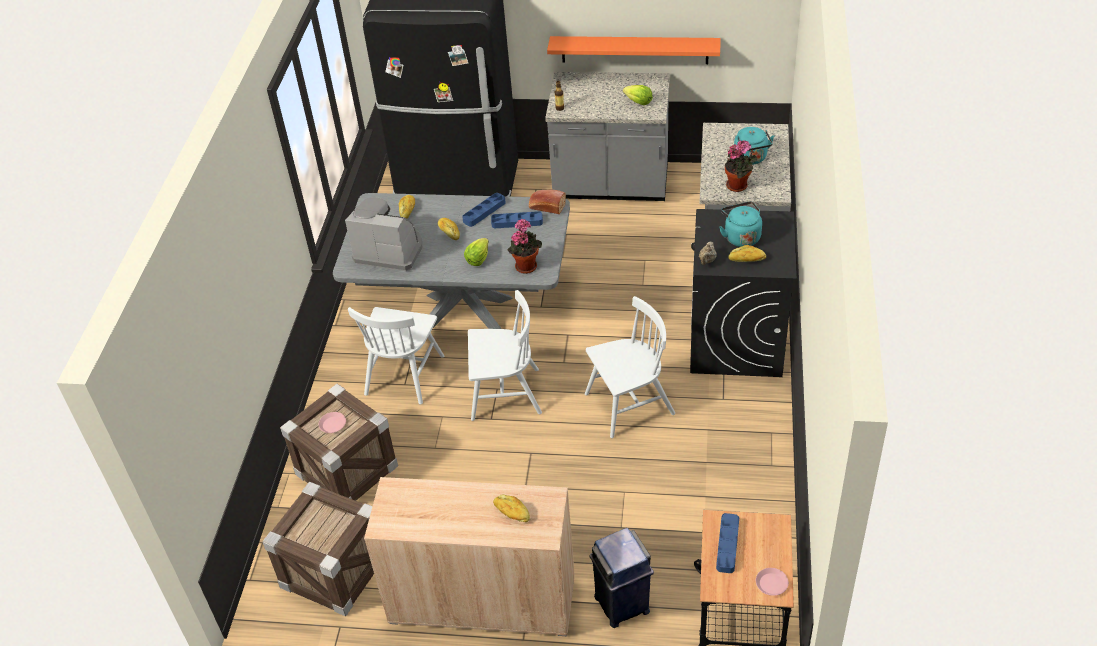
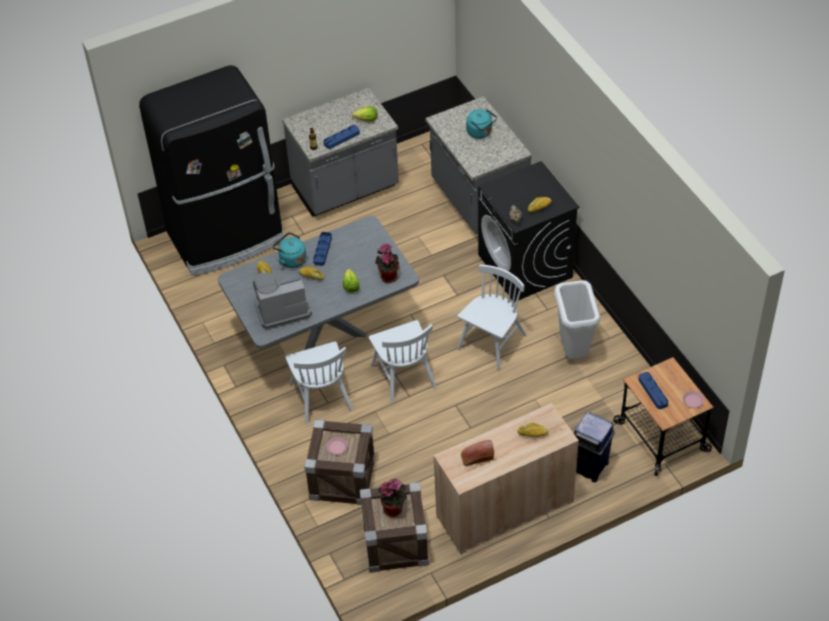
camera: 35 degrees left, 5 degrees up
white chair [468,290,542,421] -> white chair turned 105 degrees clockwise [369,320,437,403]
blue tray [491,211,543,228] -> blue tray moved to [324,125,360,149]
bread [529,190,566,214] -> bread moved to [461,440,494,466]
orange shelf [547,36,721,64] -> none
turquoise kettle [719,201,762,247] -> turquoise kettle moved to [272,232,306,268]
potted plant [725,140,757,192] -> potted plant moved to [378,479,407,517]
none -> white trash can [554,280,600,358]

